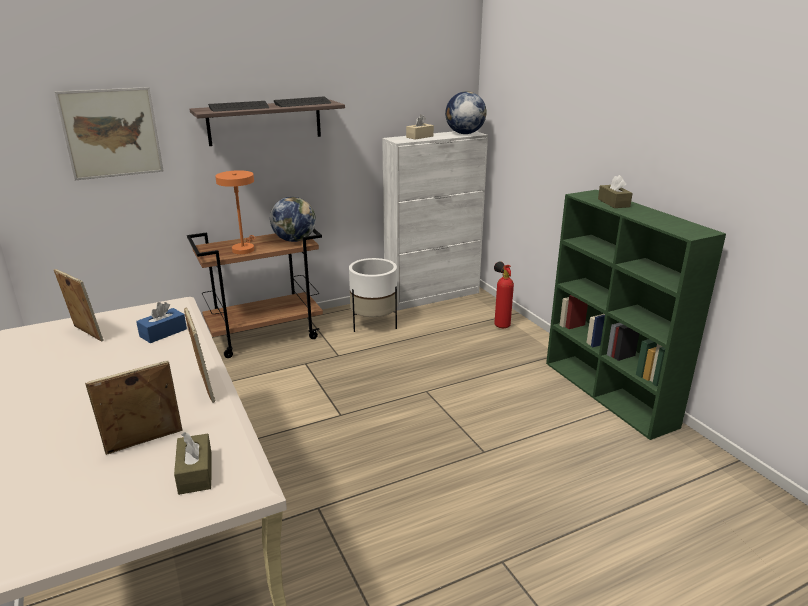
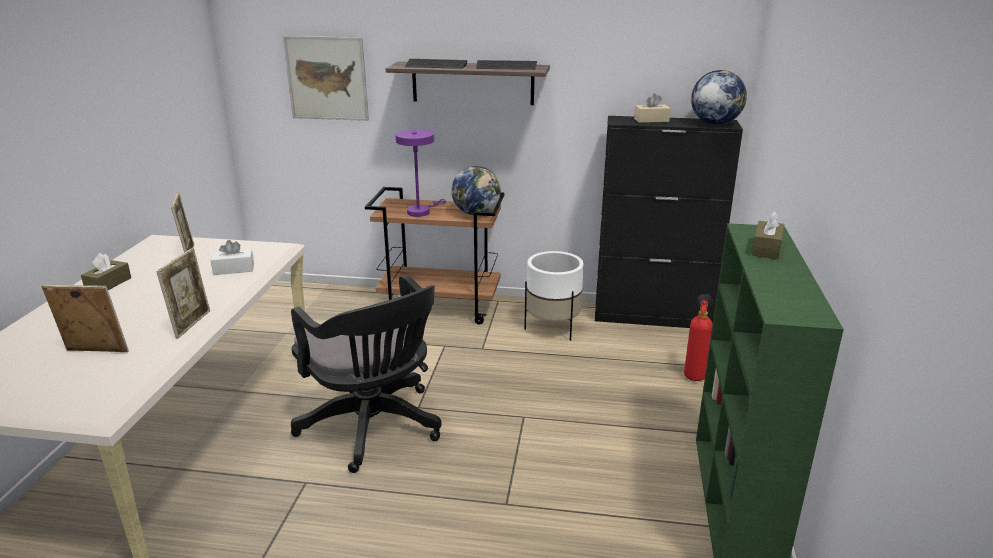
camera: 35 degrees right, 0 degrees up
blue tissue box [136,302,187,343] -> white tissue box [211,240,254,275]
brown tissue box [174,432,212,495] -> brown tissue box moved to [81,253,131,290]
orange table lamp [215,170,255,254] -> purple table lamp [395,129,446,217]
white cabinet [382,131,488,311] -> black cabinet [595,116,743,328]
none -> black office chair [291,275,442,473]

